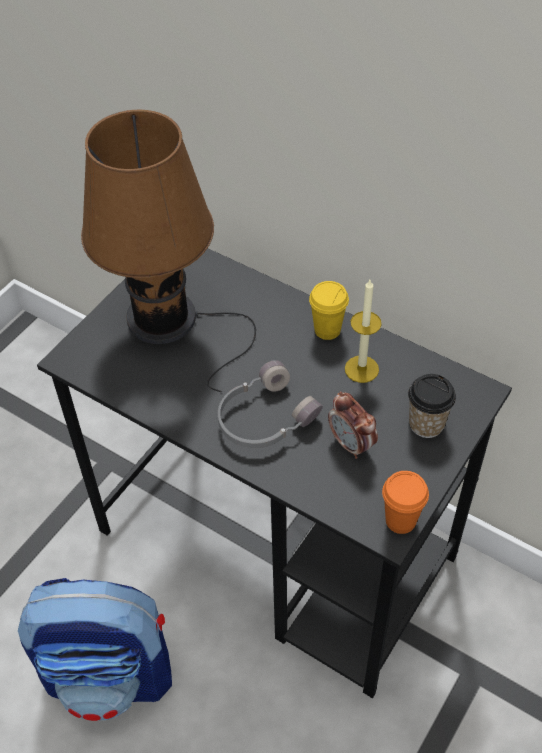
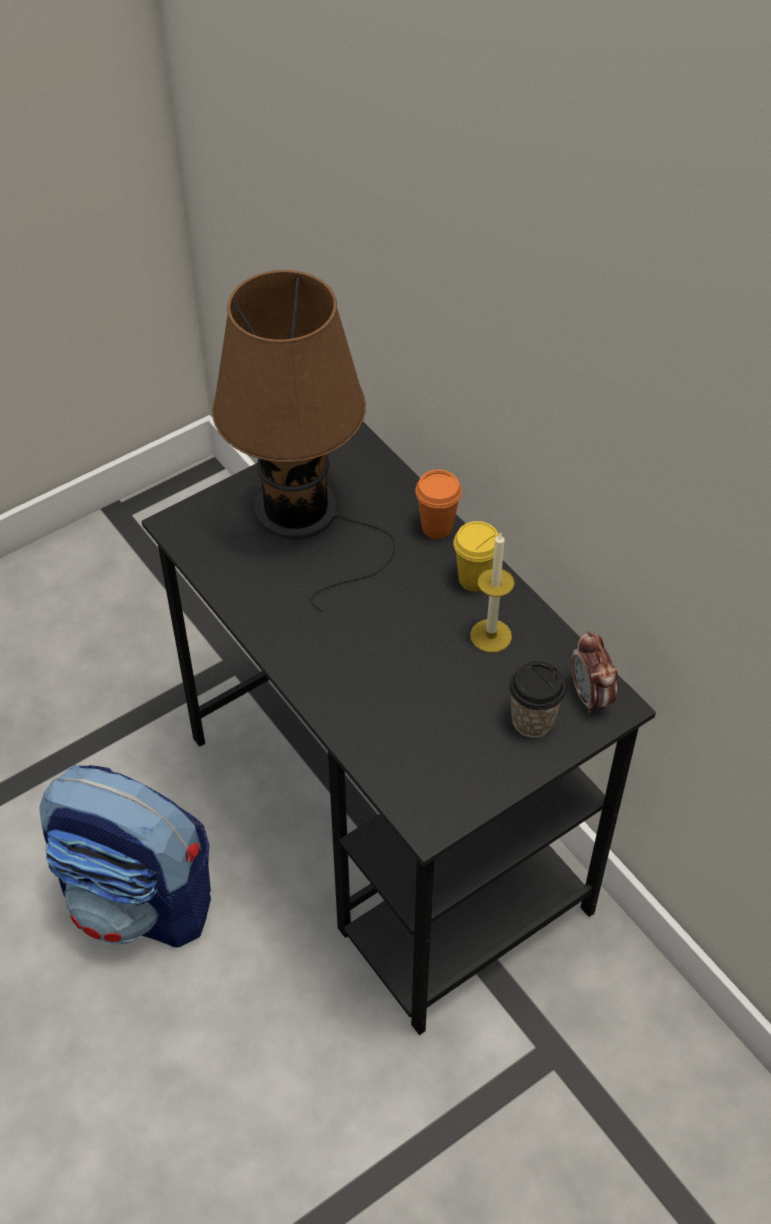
camera: 20 degrees right, 0 degrees up
grey headphones [218,360,323,448] -> none
alarm clock [328,391,378,459] -> alarm clock moved to [571,630,618,713]
orange cup [382,471,429,534] -> orange cup moved to [415,470,462,539]

